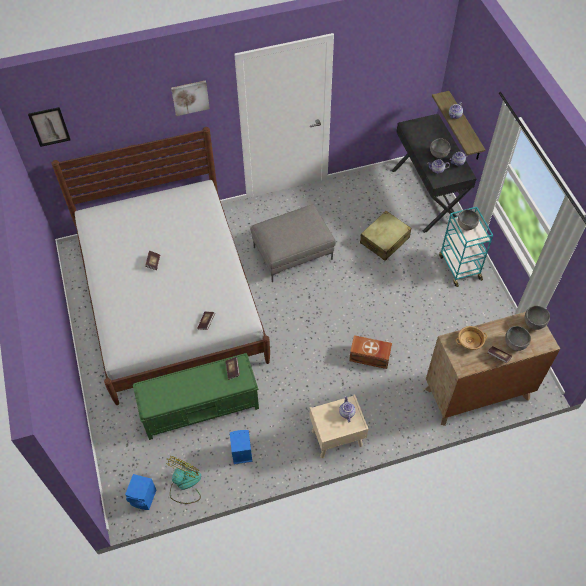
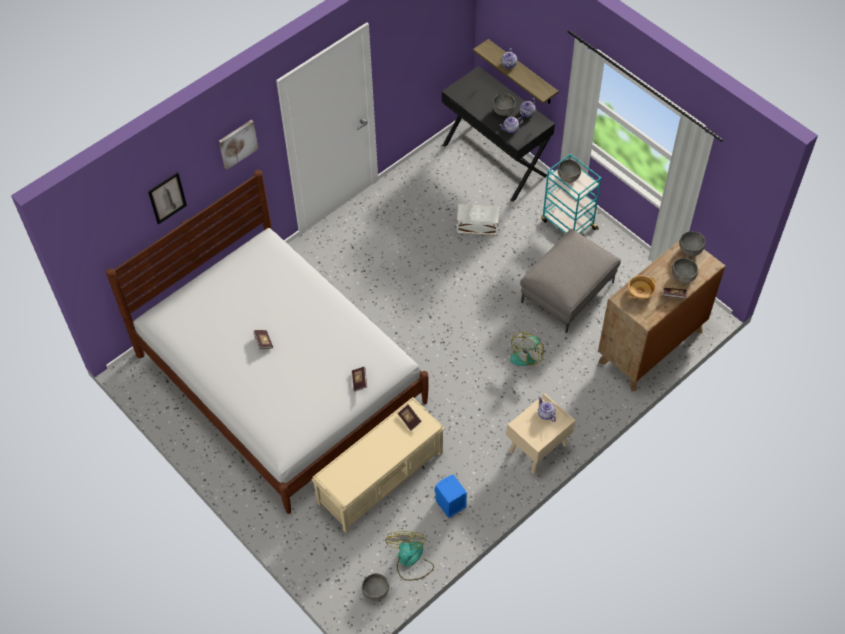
camera: 25 degrees left, 0 degrees up
picture [28,107,71,147] -> picture moved to [148,172,187,225]
blue speaker [125,474,156,510] -> grey bowl [362,573,389,601]
green bench [133,353,259,440] -> beige bench [311,397,445,533]
grey ottoman [250,204,336,282] -> grey ottoman moved to [520,229,621,333]
brown storage box [349,335,392,369] -> fan [510,332,544,366]
beige suitcase [360,211,411,261] -> white storage box [457,204,499,236]

